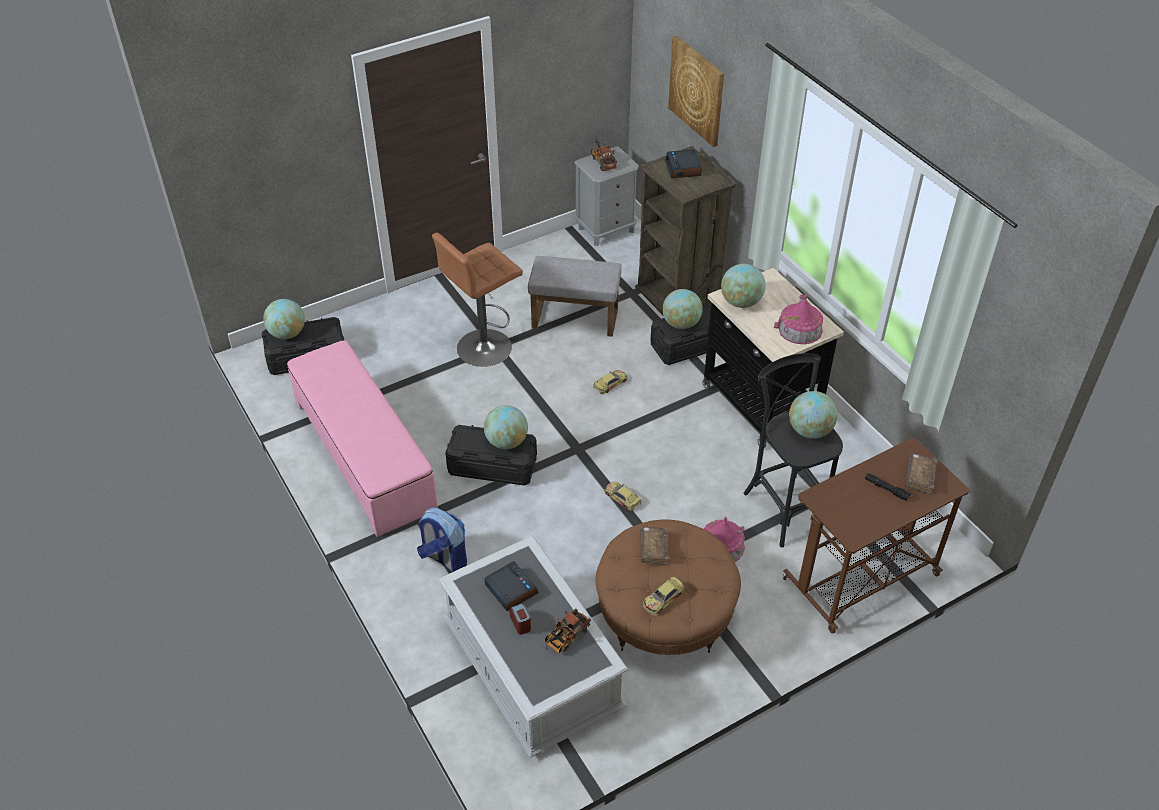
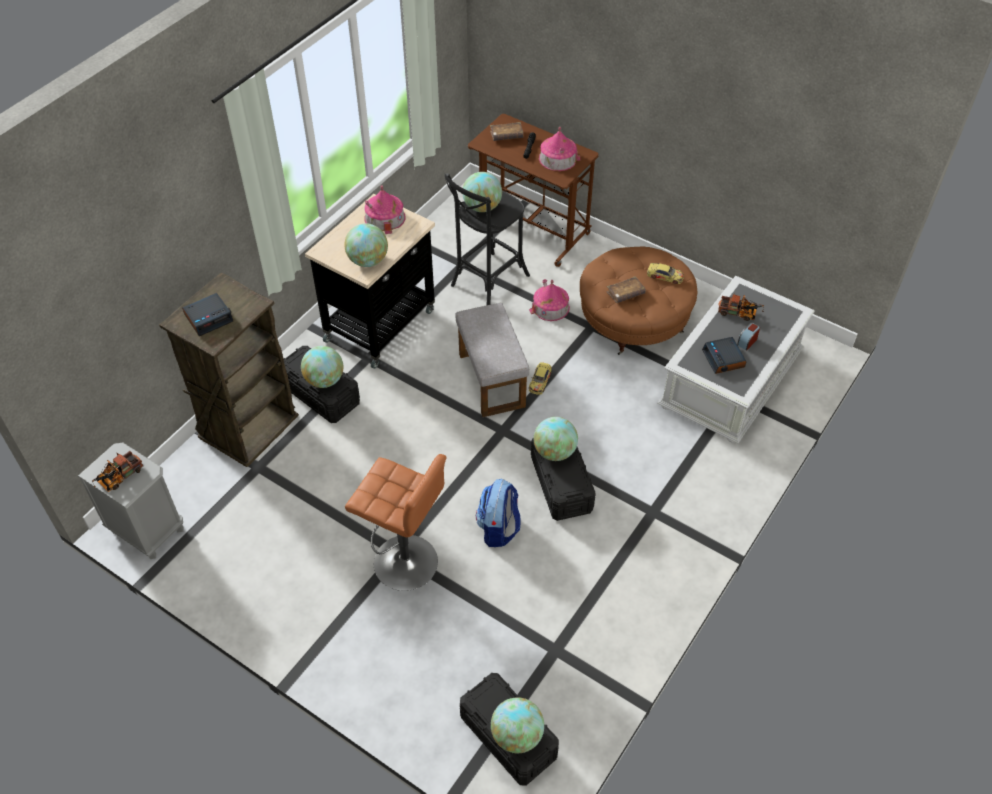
camera: 115 degrees left, 5 degrees up
pink bench [287,340,438,537] -> none
backpack [417,507,467,572] -> backpack moved to [476,479,520,547]
alarm clock [484,561,539,611] -> alarm clock turned 45 degrees counterclockwise [702,337,747,374]
grey ottoman [528,256,622,337] -> grey ottoman moved to [456,303,529,417]
toy car [593,370,627,394] -> none
picture [668,36,724,147] -> none
none -> toy house [539,127,580,171]

